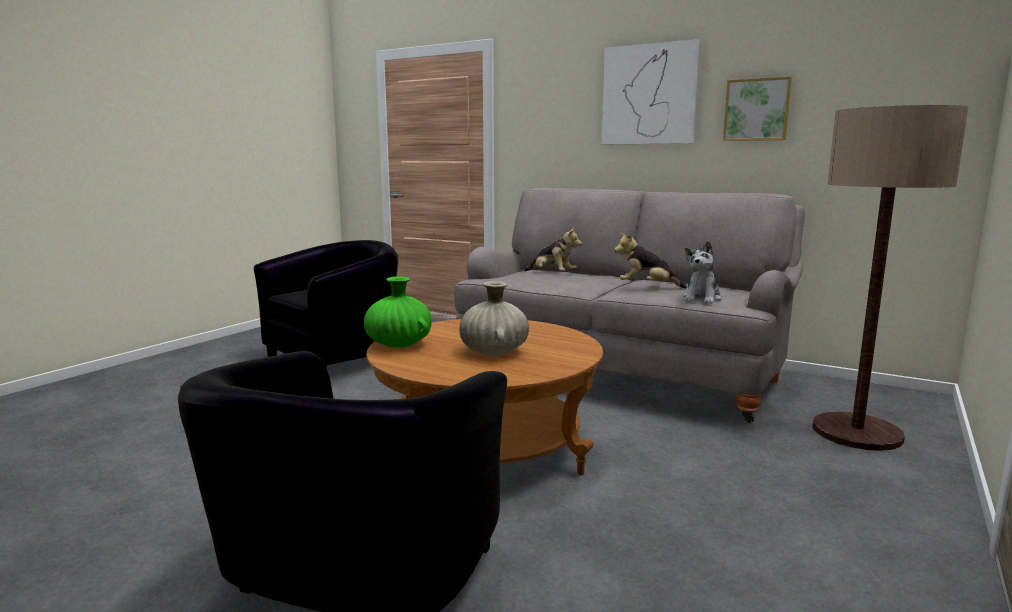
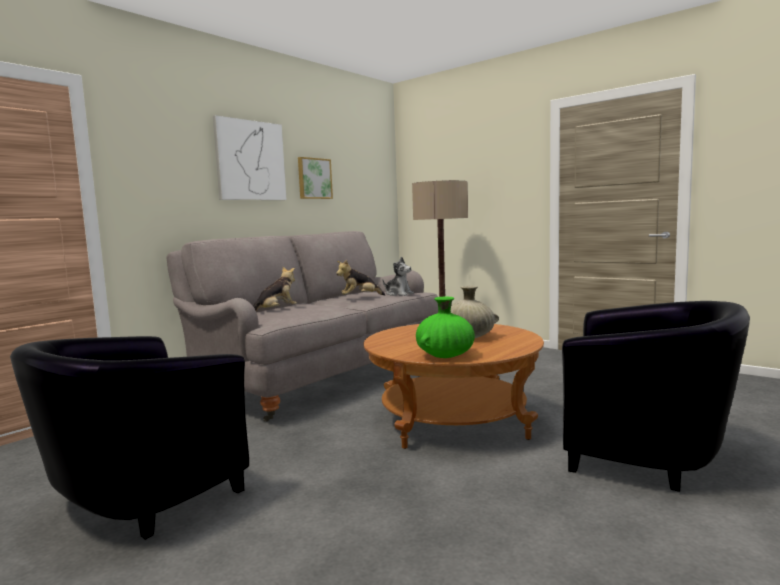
camera: 80 degrees left, 5 degrees down
black armchair [254,240,398,368] -> black armchair turned 105 degrees counterclockwise [10,336,249,540]
plush toy [614,233,687,289] -> plush toy turned 45 degrees clockwise [336,260,385,295]

